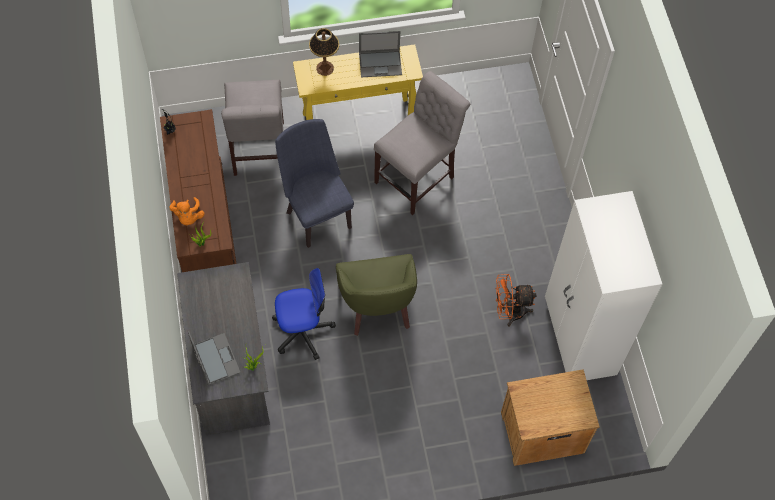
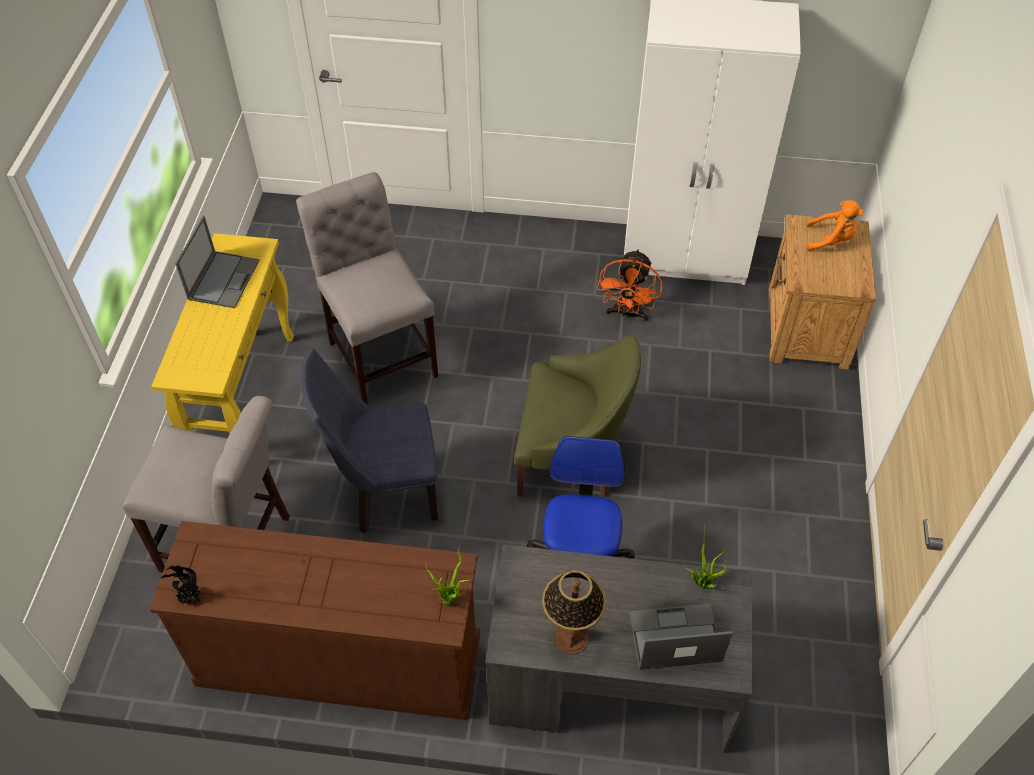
camera: 70 degrees left, 10 degrees down
orange plush toy [169,197,204,225] -> orange plush toy moved to [806,200,863,251]
table lamp [309,28,340,76] -> table lamp moved to [542,570,606,654]

